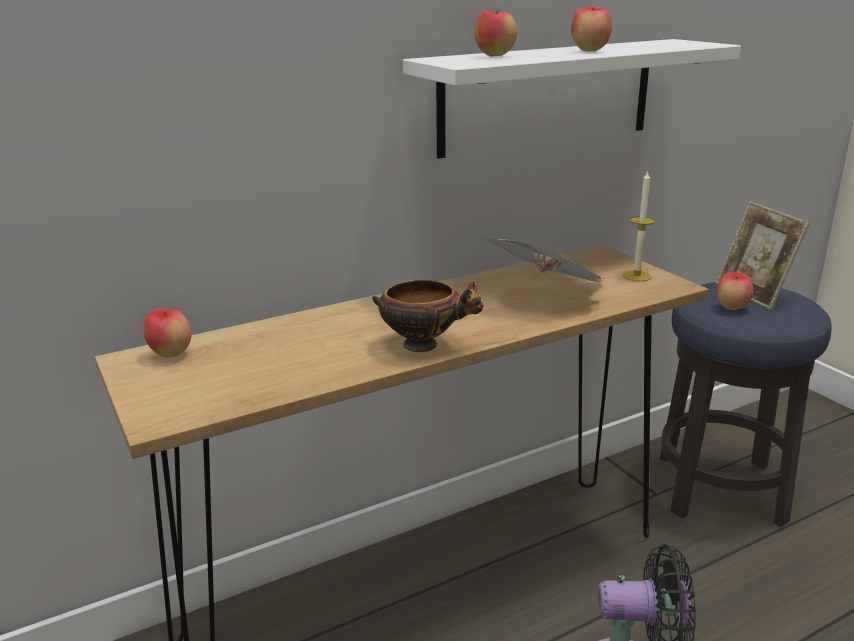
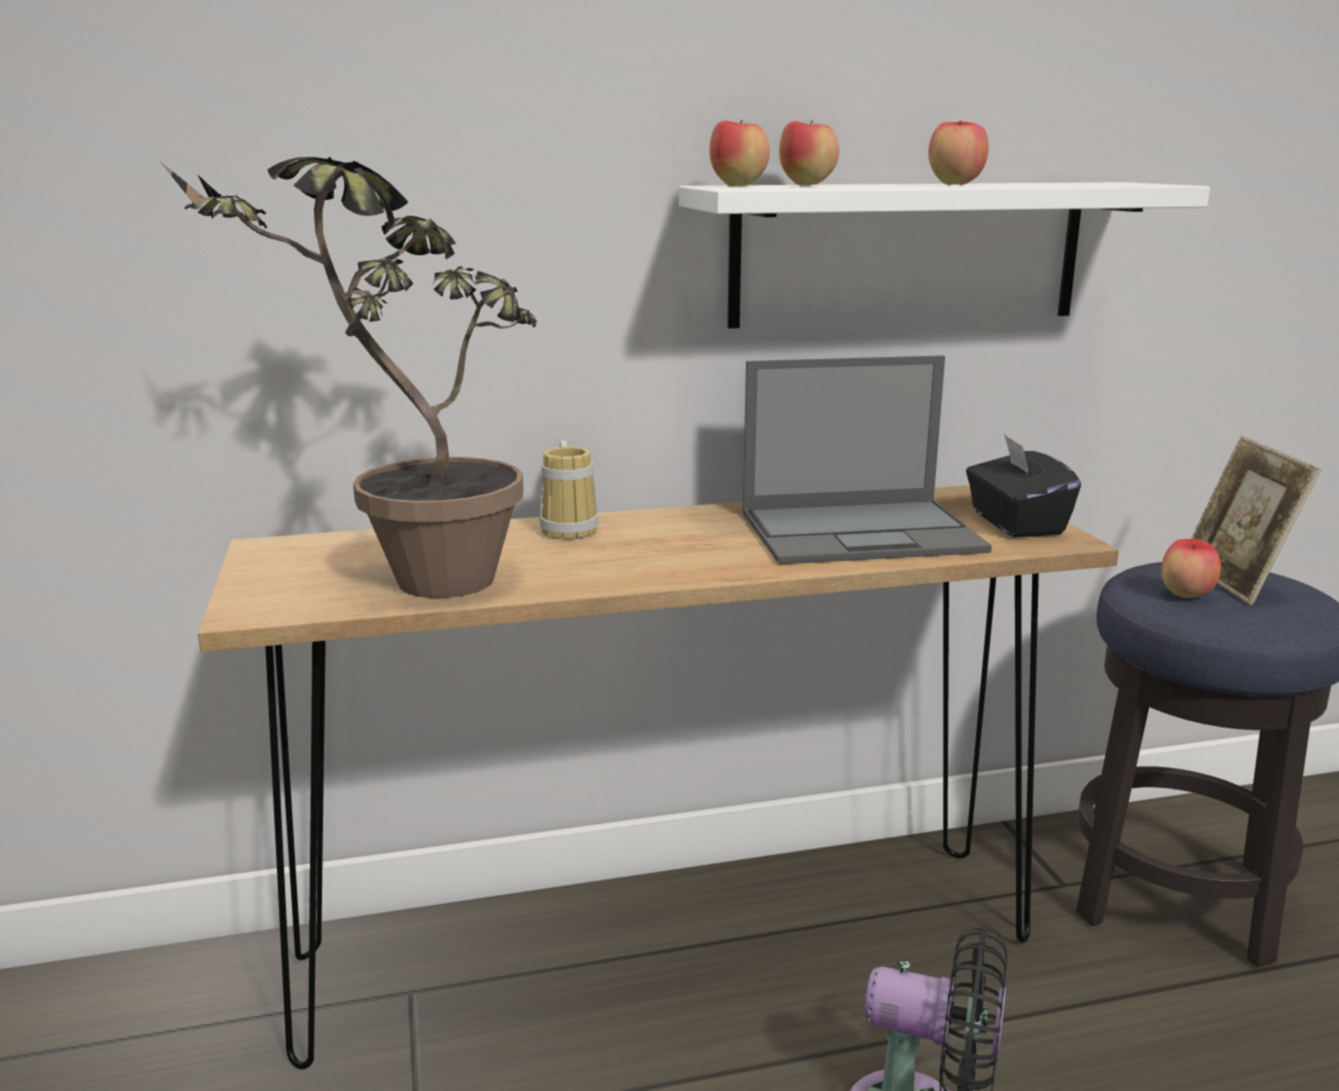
camera: 15 degrees right, 5 degrees down
apple [143,309,191,358] -> apple moved to [709,120,770,186]
bowl [372,280,484,352] -> none
newspaper [481,239,604,282] -> laptop [742,356,992,564]
candle [622,170,655,282] -> black tissue box [966,434,1081,538]
none -> potted plant [160,157,537,598]
none -> mug [539,440,598,539]

